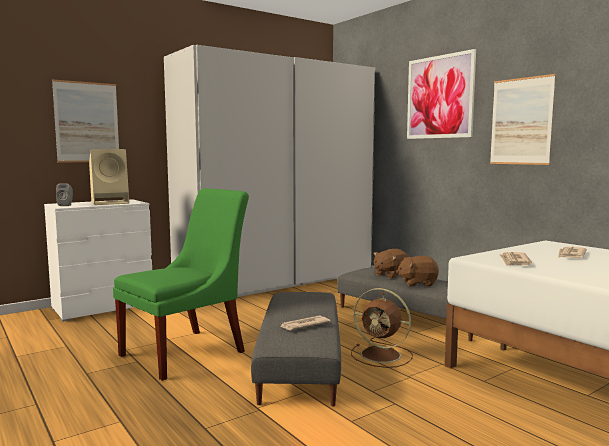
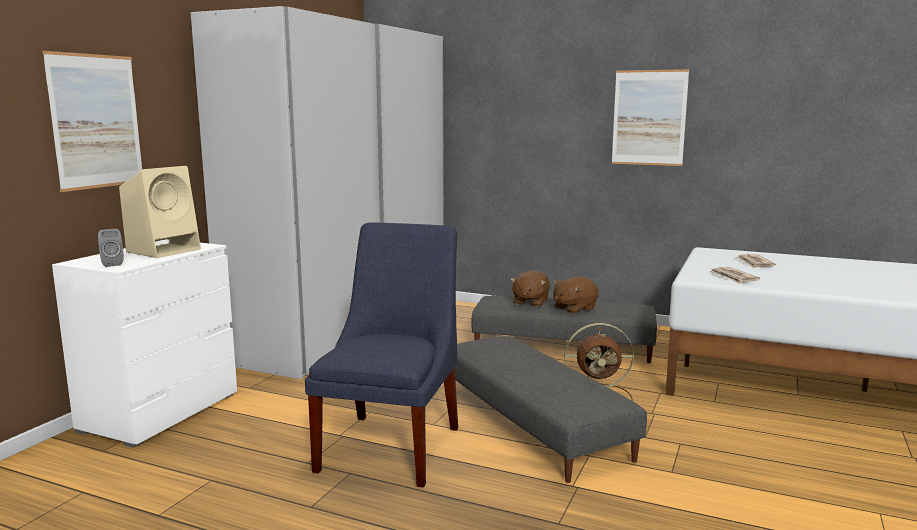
camera: 30 degrees left, 5 degrees up
green chair [113,188,249,381] -> blue chair [305,222,458,487]
newspaper [280,315,331,331] -> none
picture [407,49,476,139] -> none

